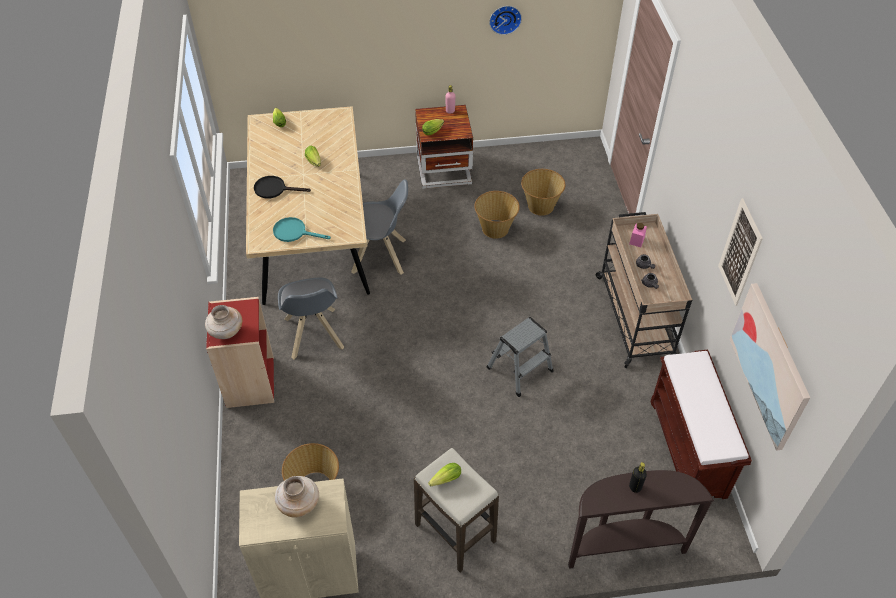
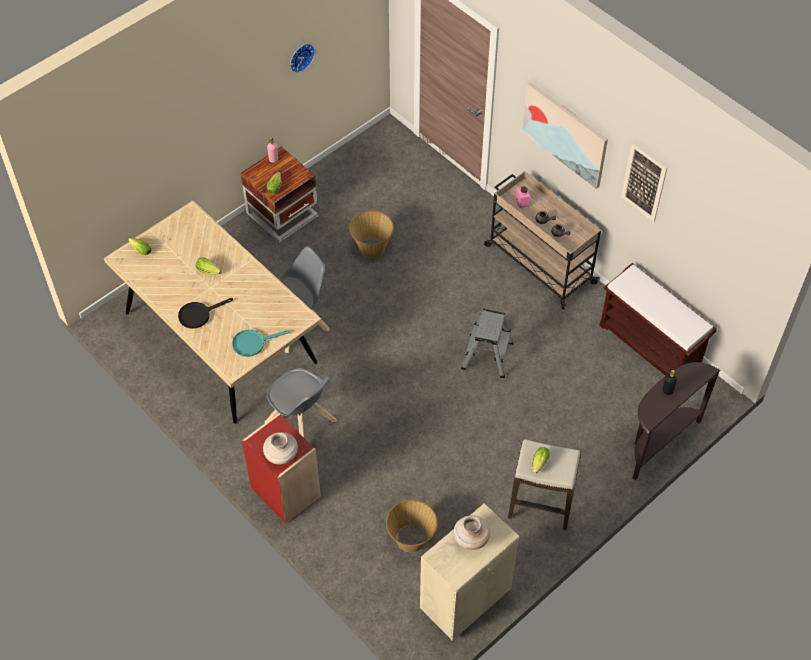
camera: 35 degrees left, 5 degrees up
basket [521,169,565,215] -> none
picture [730,283,810,451] -> picture moved to [522,82,608,189]

